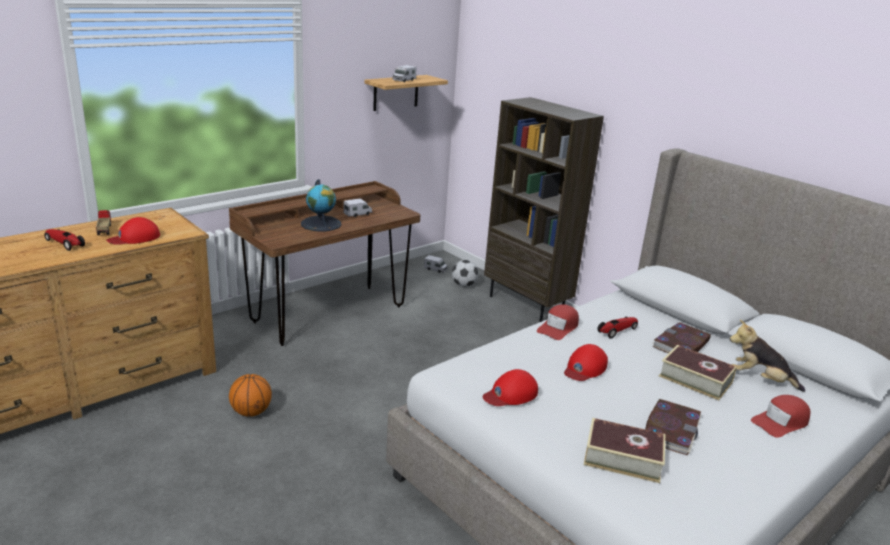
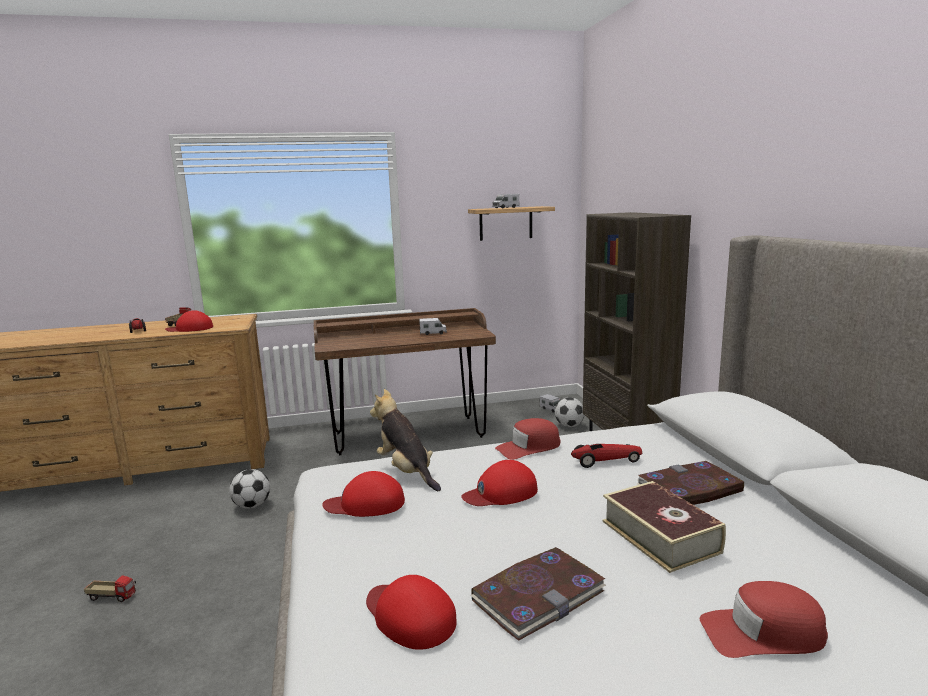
camera: 30 degrees right, 10 degrees down
basketball [229,374,272,417] -> football [229,469,270,509]
globe [301,179,341,232] -> none
book [584,418,665,483] -> red cap [366,575,457,650]
plush toy [730,320,805,392] -> plush toy moved to [370,389,441,491]
none -> toy truck [84,575,136,602]

